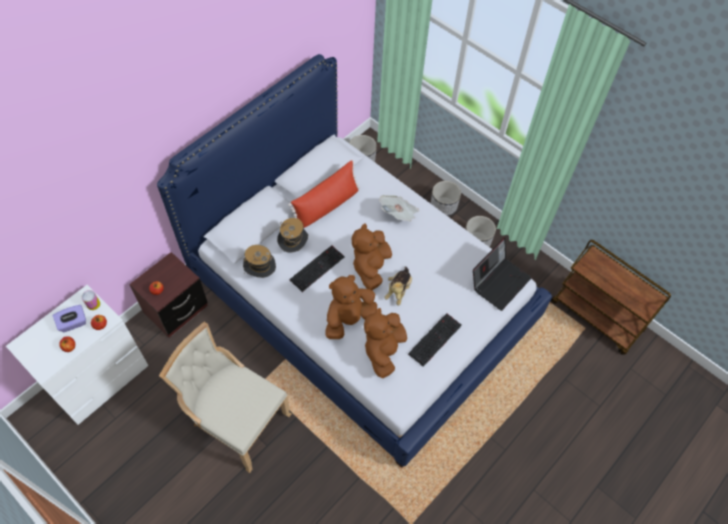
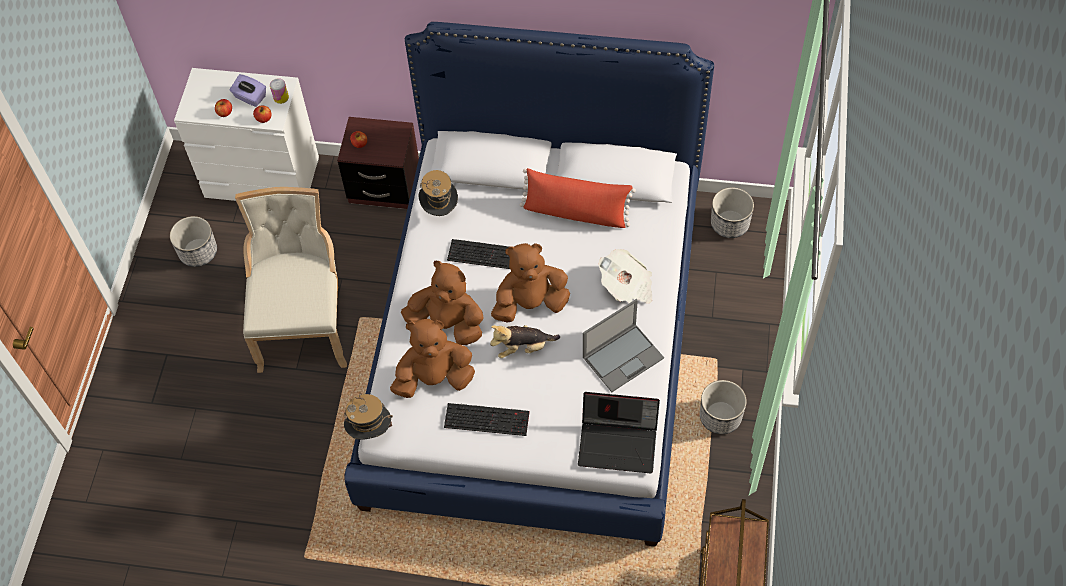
camera: 60 degrees right, 0 degrees up
hat [277,218,308,253] -> hat moved to [344,391,393,440]
planter [431,181,461,216] -> planter moved to [170,216,217,267]
none -> laptop [583,299,664,392]

